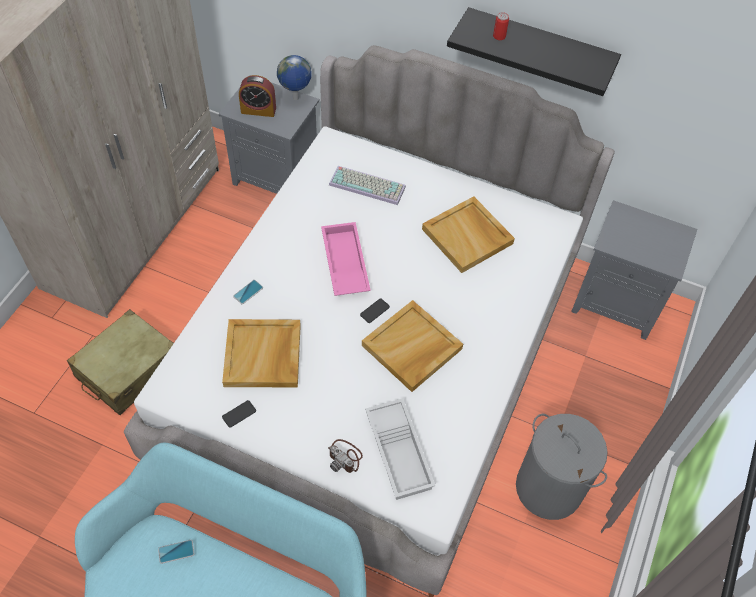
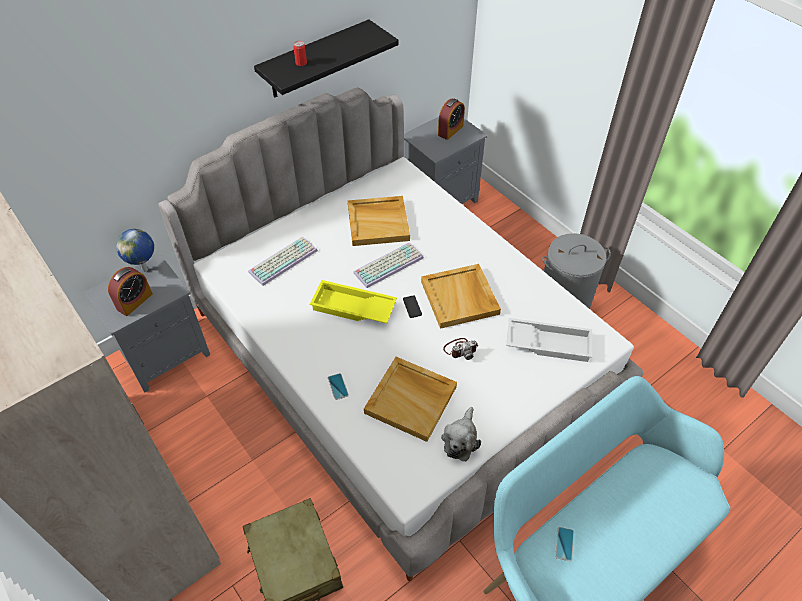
camera: 60 degrees left, 5 degrees down
phone [222,400,256,428] -> plush toy [441,407,481,462]
pink tray [321,222,371,296] -> yellow tray [310,280,397,323]
camera [328,439,363,473] -> camera moved to [443,338,479,360]
none -> keyboard [353,242,424,288]
none -> alarm clock [438,98,465,140]

